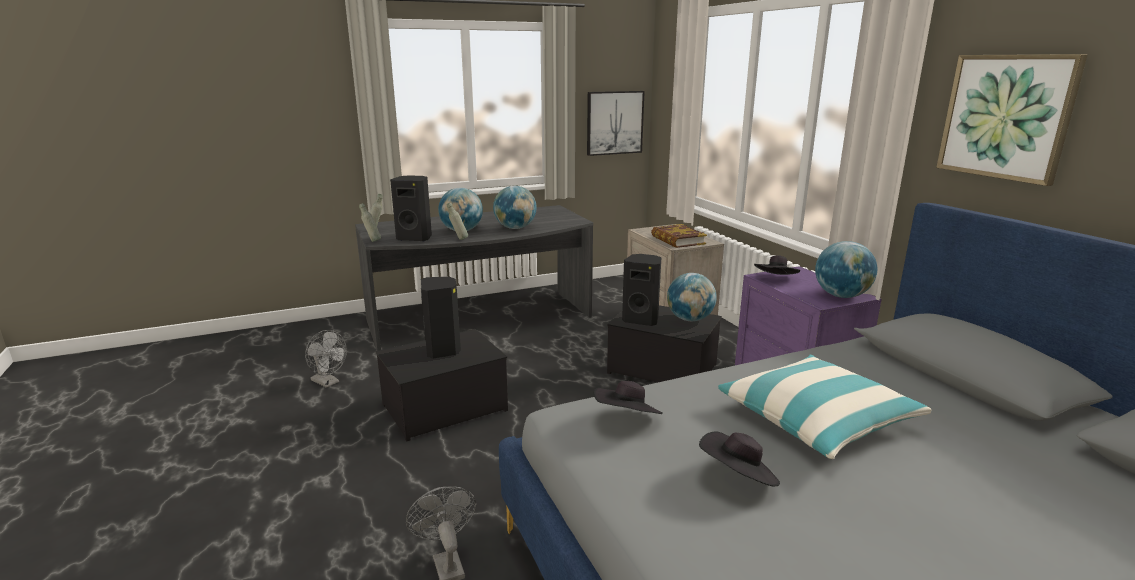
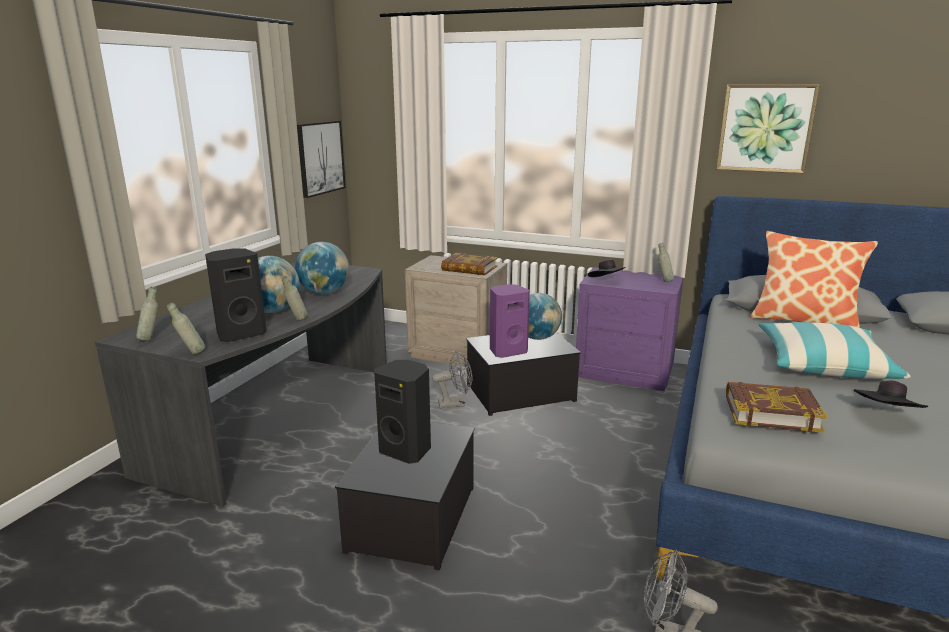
camera: 45 degrees left, 0 degrees up
grey fan [305,330,347,388] -> grey fan moved to [432,351,472,408]
black hat [594,381,663,414] -> book [726,382,828,432]
black speaker [622,254,661,326] -> purple speaker [490,284,530,358]
globe [815,241,877,298] -> grey bottle [658,243,674,282]
none -> pillow [750,231,878,328]

